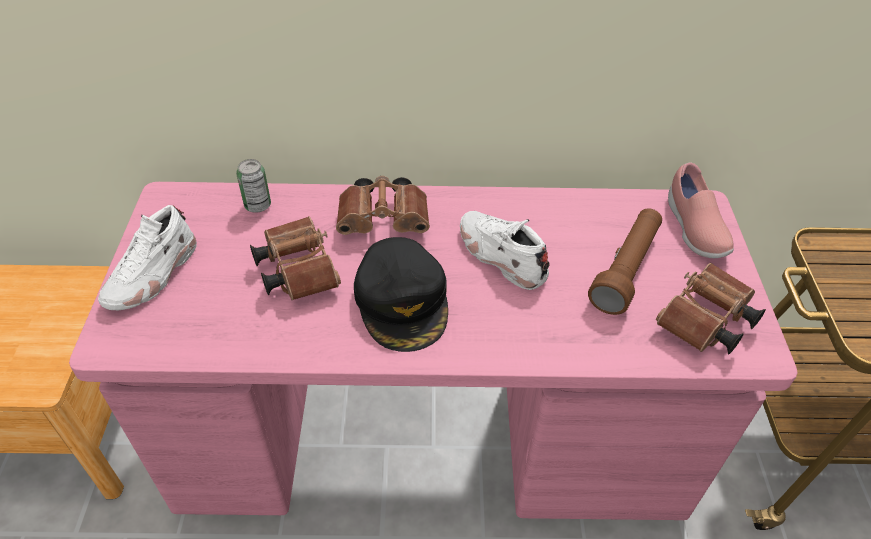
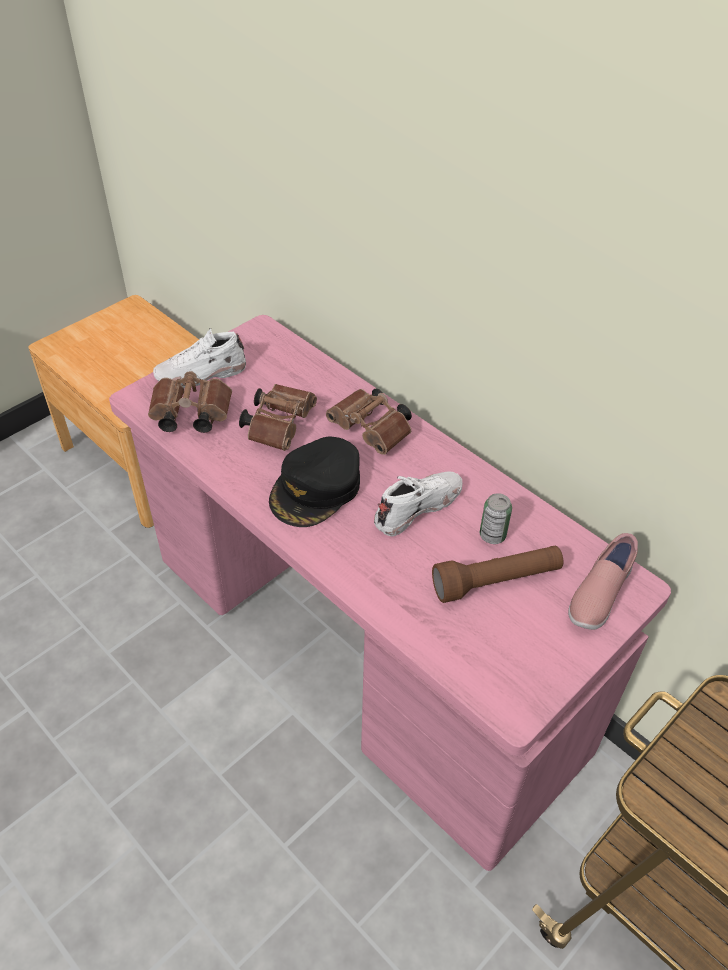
camera: 45 degrees right, 0 degrees up
can [236,159,271,213] -> can moved to [480,493,512,544]
white shoe [460,211,550,290] -> white shoe turned 45 degrees clockwise [374,471,462,537]
brown binoculars [656,263,766,354] -> brown binoculars moved to [148,371,232,433]

